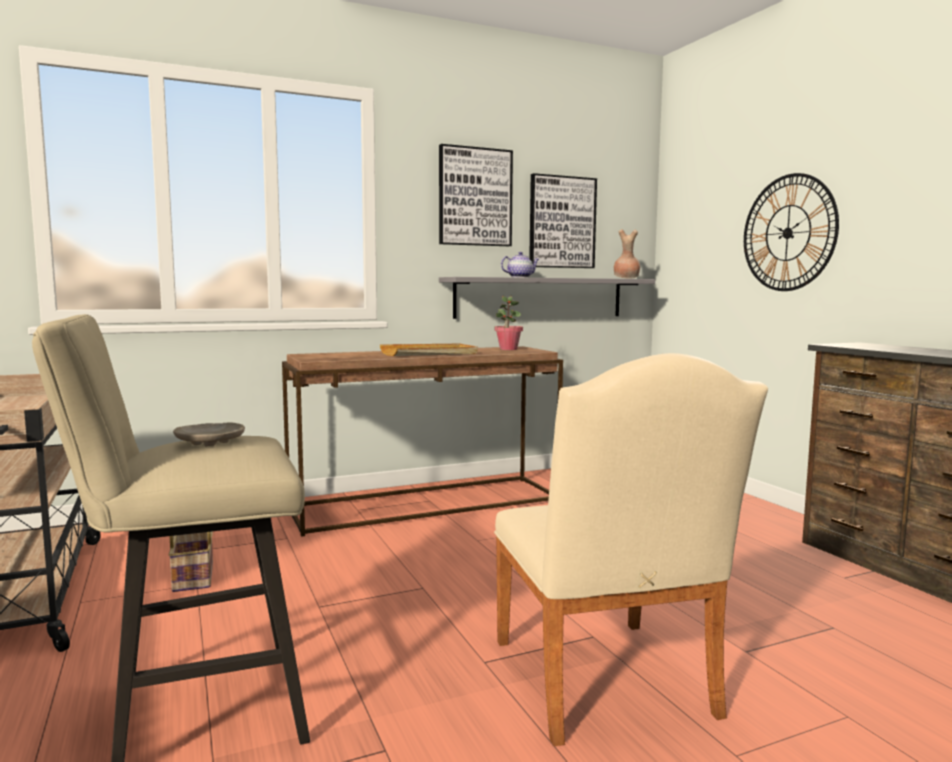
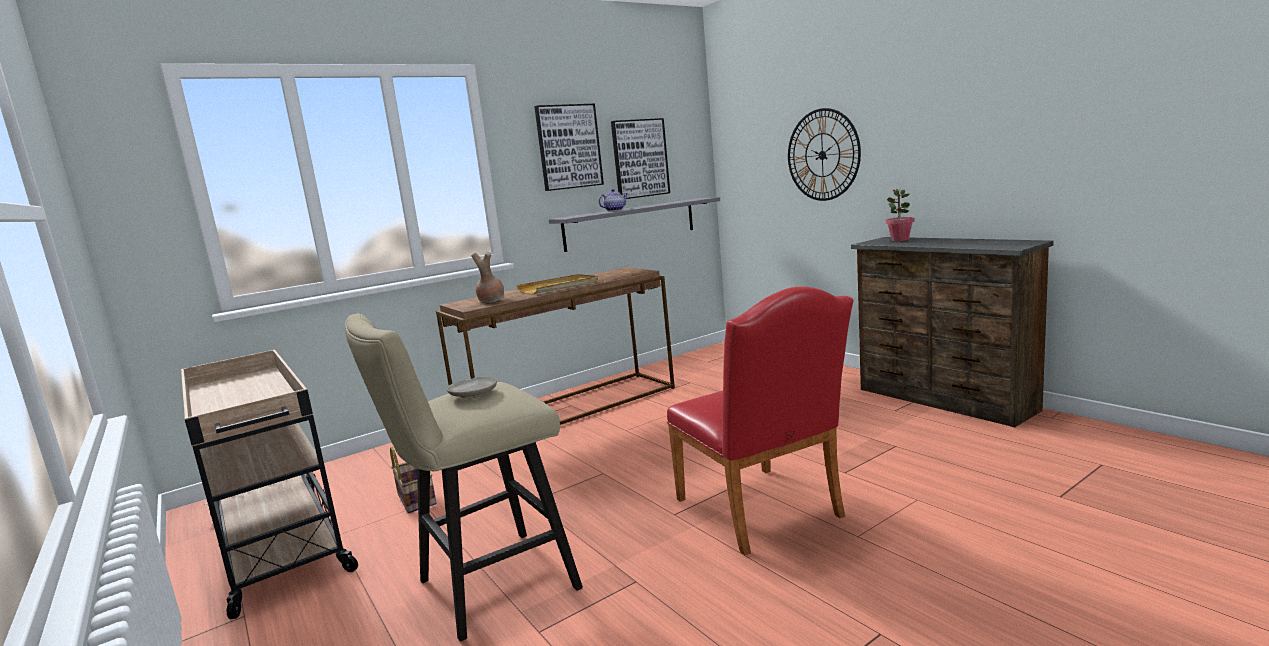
camera: 10 degrees left, 5 degrees up
beige chair [494,353,768,746] -> red chair [667,286,854,555]
potted plant [495,296,523,350] -> potted plant moved to [886,188,914,241]
brown vase [614,229,640,279] -> brown vase moved to [471,252,504,303]

